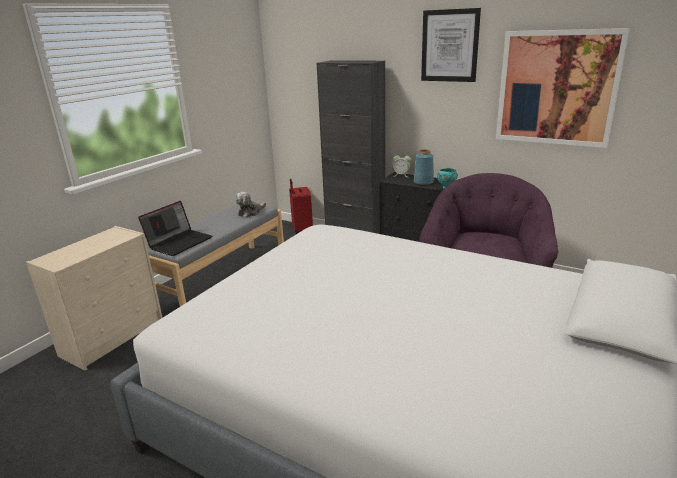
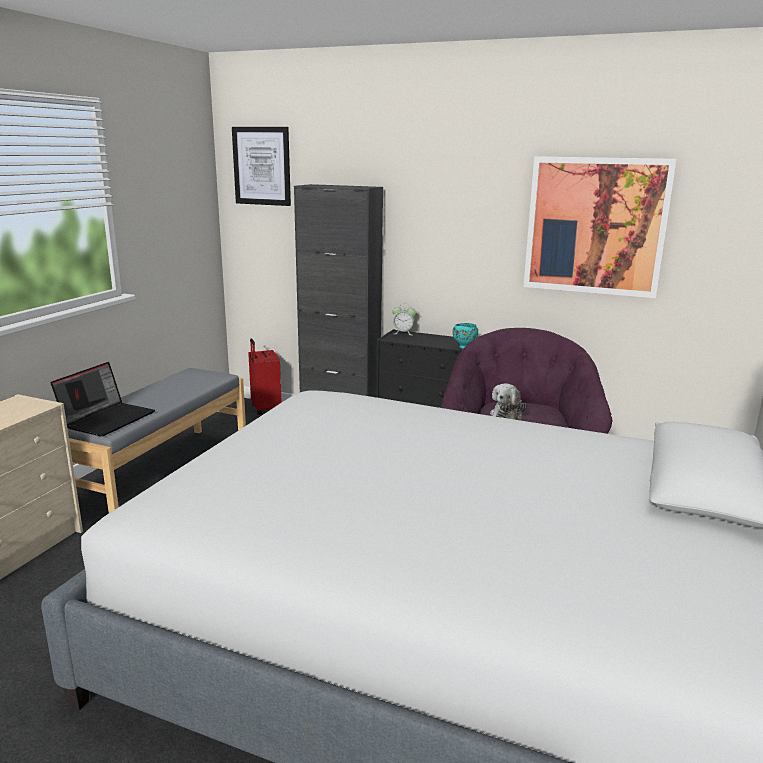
camera: 10 degrees left, 5 degrees down
plush toy [236,192,266,218] -> plush toy moved to [490,383,526,421]
blue vase [414,149,434,185] -> none
picture [421,8,481,82] -> picture moved to [232,127,291,206]

